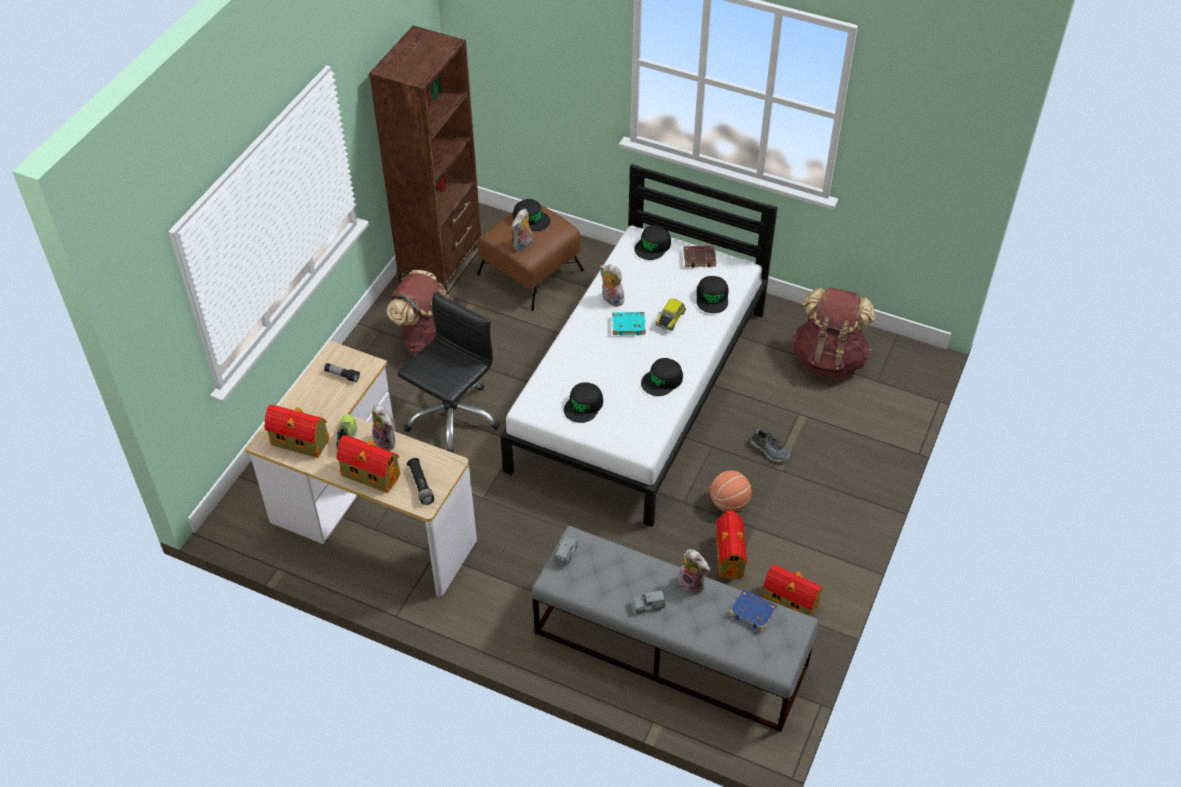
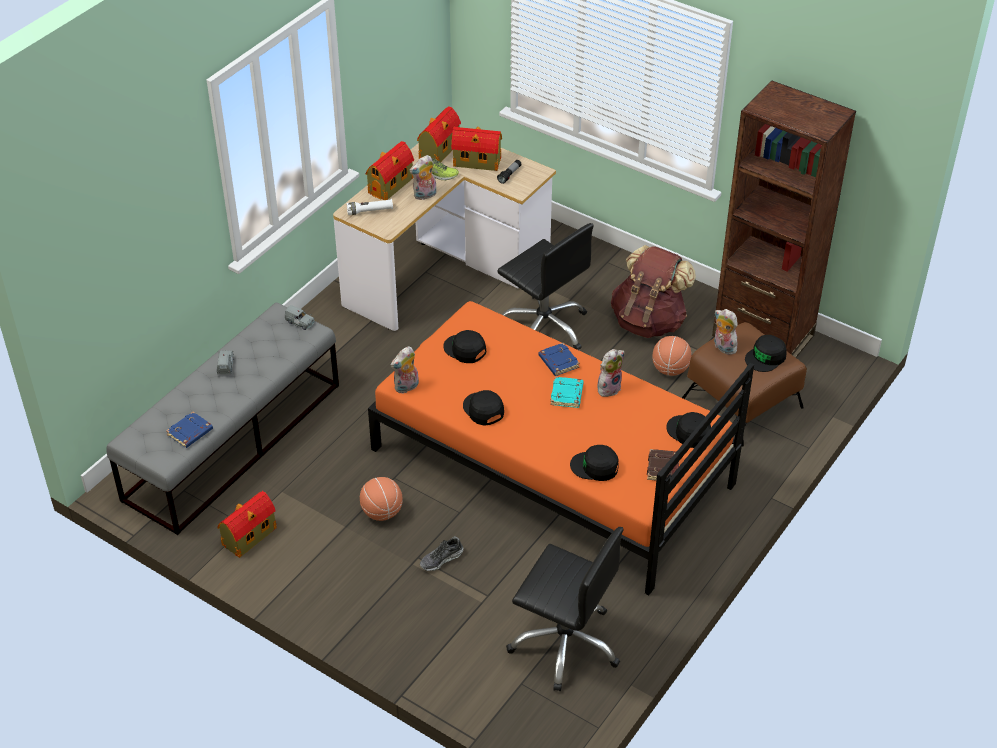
camera: 100 degrees right, 5 degrees down
black flashlight [407,458,434,505] -> white flashlight [347,199,393,215]
white bed [500,164,778,527] -> orange bed [368,301,754,595]
toy car [656,298,686,331] -> none
plush toy [678,549,710,595] -> plush toy moved to [390,346,419,393]
toy house [716,511,747,578] -> toy house moved to [451,127,502,171]
brown backpack [792,288,875,379] -> black office chair [506,527,624,691]
none -> blue book [538,343,580,376]
none -> basketball [652,336,692,376]

